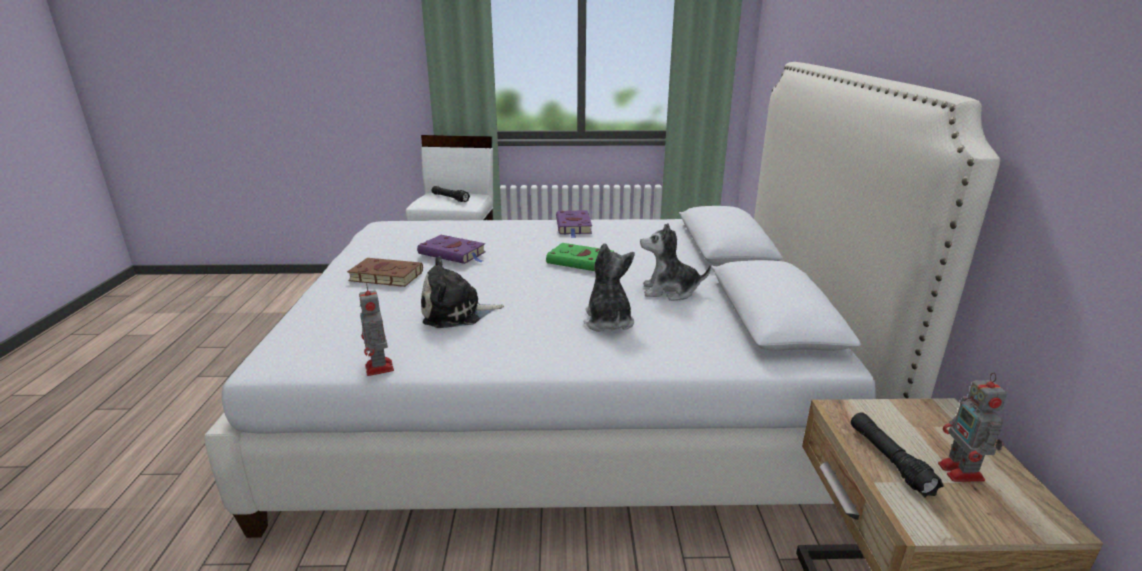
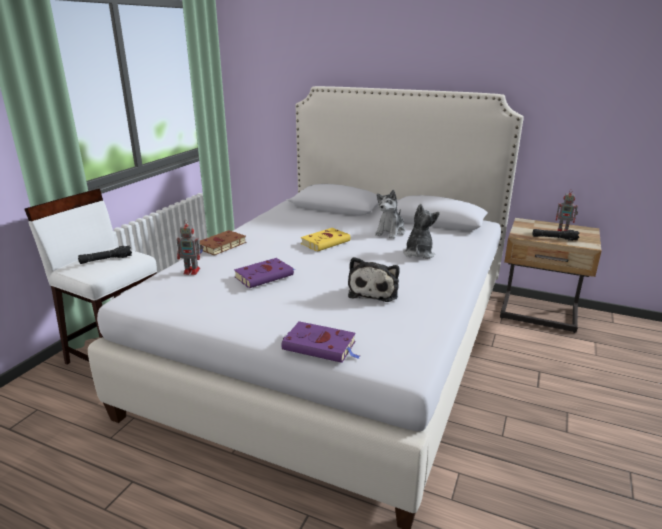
camera: 65 degrees left, 0 degrees up
brown book [347,258,423,287] -> brown book moved to [200,230,247,255]
toy robot [359,283,394,376] -> toy robot moved to [176,219,203,275]
green book [546,243,614,271] -> yellow book [300,228,351,252]
purple book [556,210,592,238] -> purple book moved to [282,321,360,363]
plush toy [583,243,635,332] -> plush toy turned 90 degrees clockwise [403,204,440,259]

